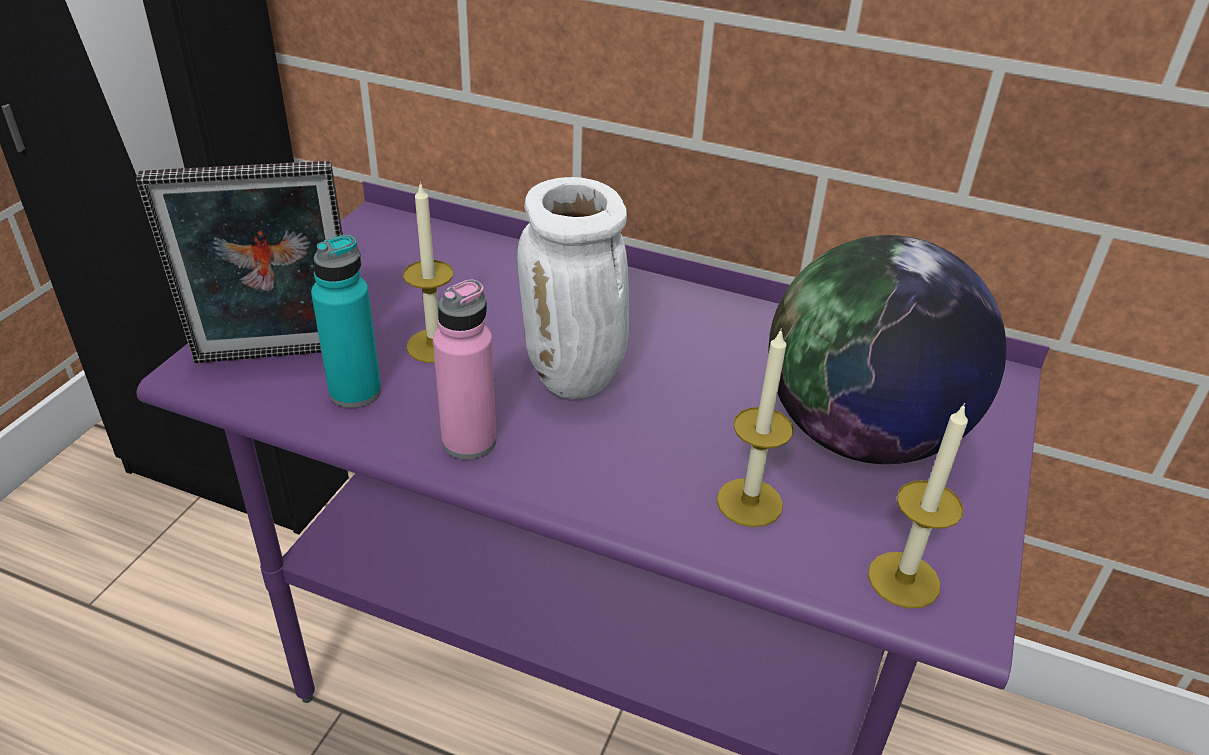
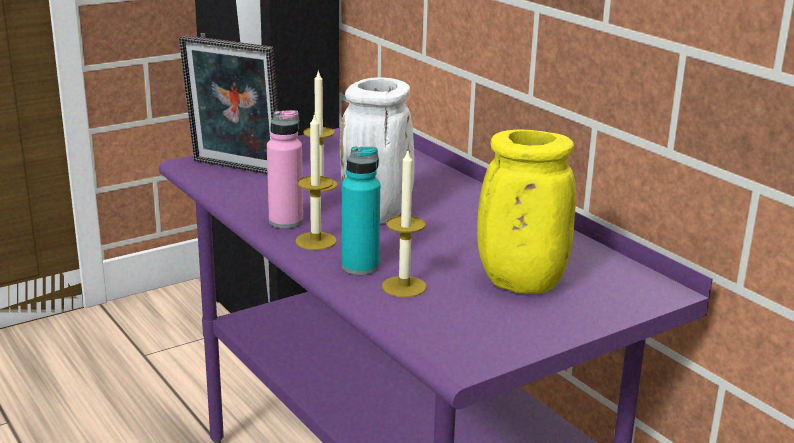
camera: 35 degrees right, 15 degrees down
turquoise bottle [311,235,381,408] -> turquoise bottle moved to [342,146,380,275]
globe [768,235,1006,464] -> yellow vase [477,129,576,294]
candle [868,403,968,609] -> candle moved to [295,112,337,250]

